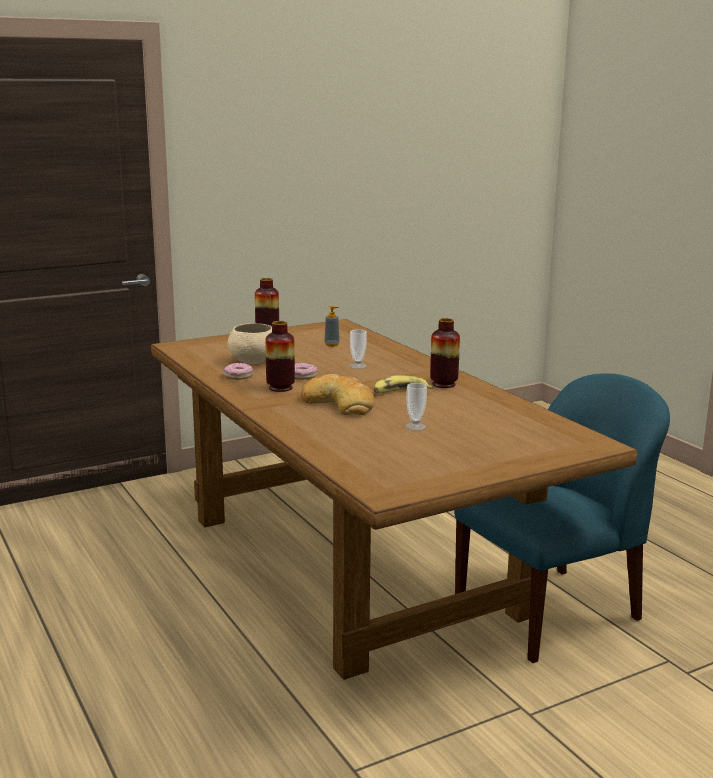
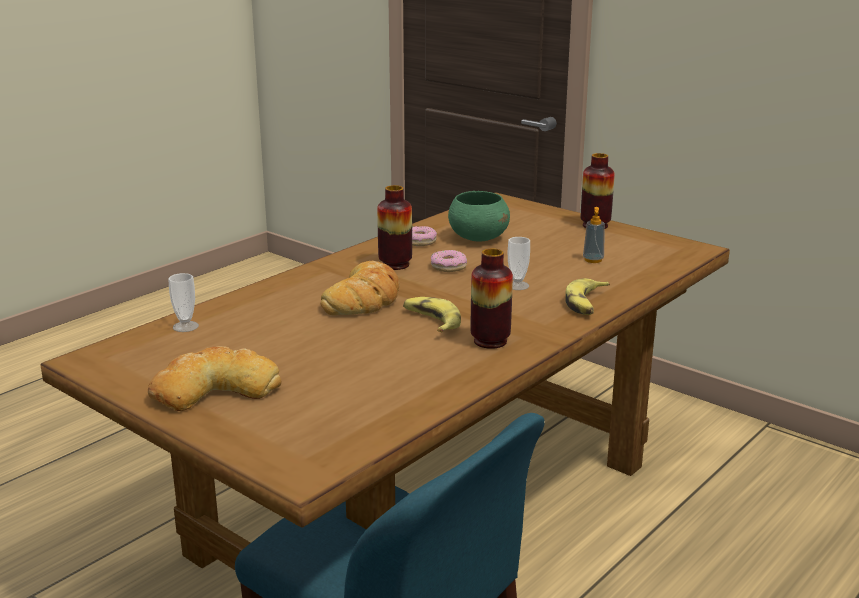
camera: 70 degrees right, 5 degrees up
beige bowl [228,323,272,364] -> green bowl [448,191,510,242]
cup [405,383,427,431] -> cup moved to [168,273,199,332]
none -> bread [148,346,281,411]
none -> banana [565,278,610,315]

